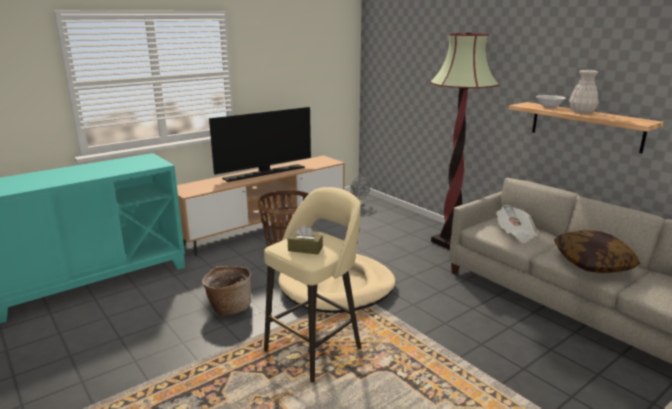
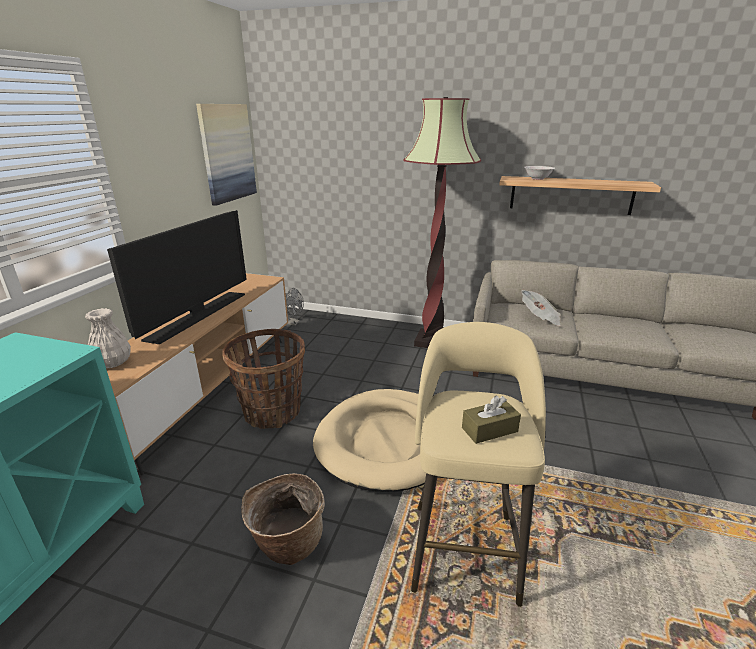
camera: 35 degrees left, 5 degrees up
pillow [554,230,640,273] -> none
white vase [569,70,599,114] -> white vase moved to [85,308,131,368]
none -> picture [196,104,257,206]

